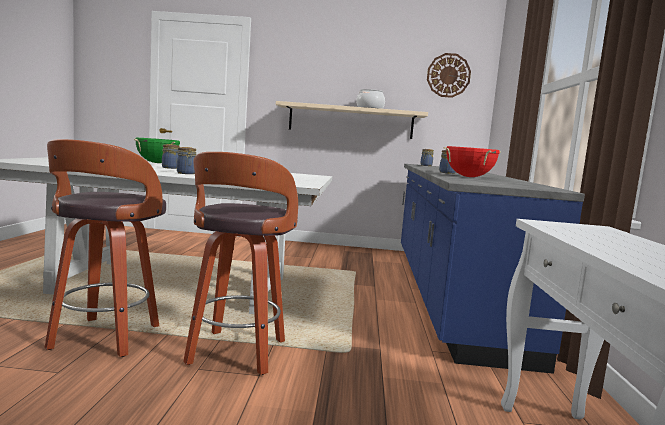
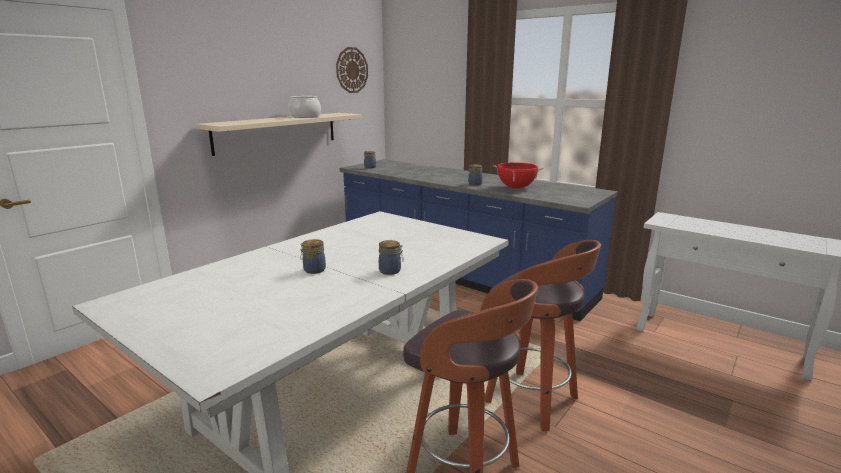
camera: 55 degrees left, 10 degrees up
green cooking pot [134,138,180,163] -> none

